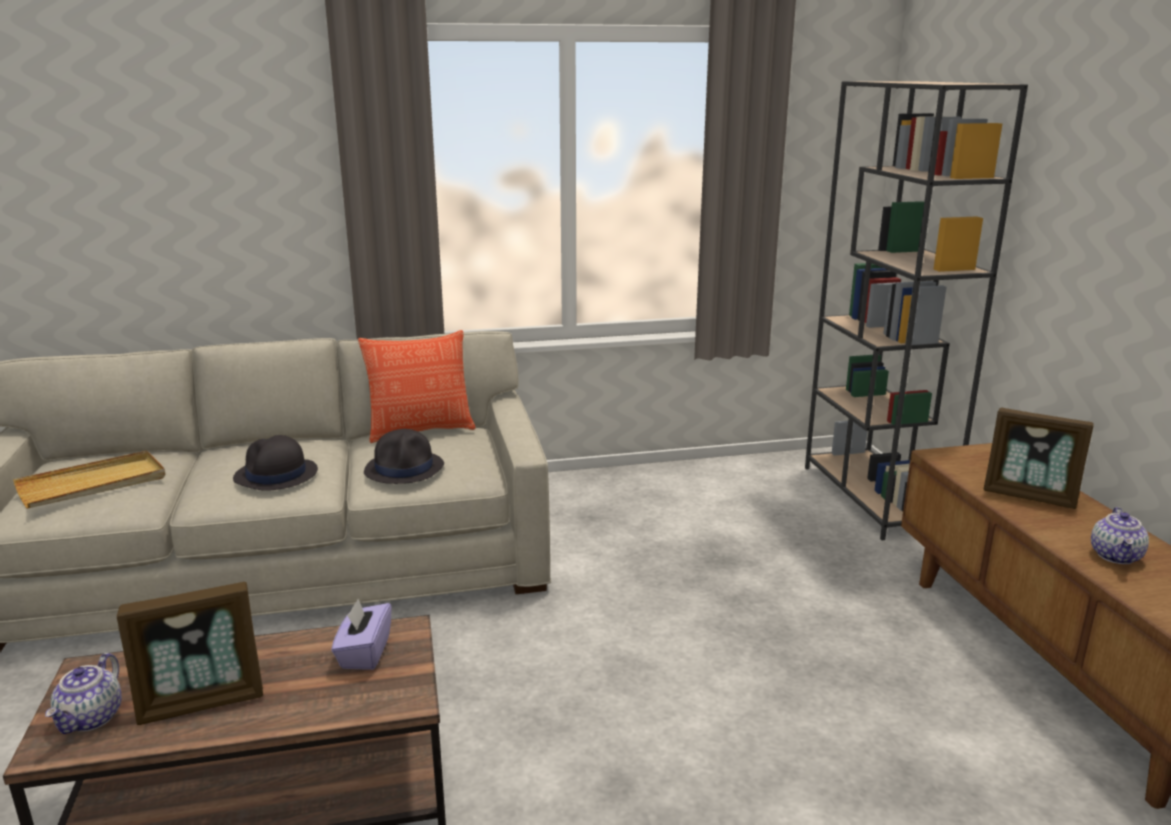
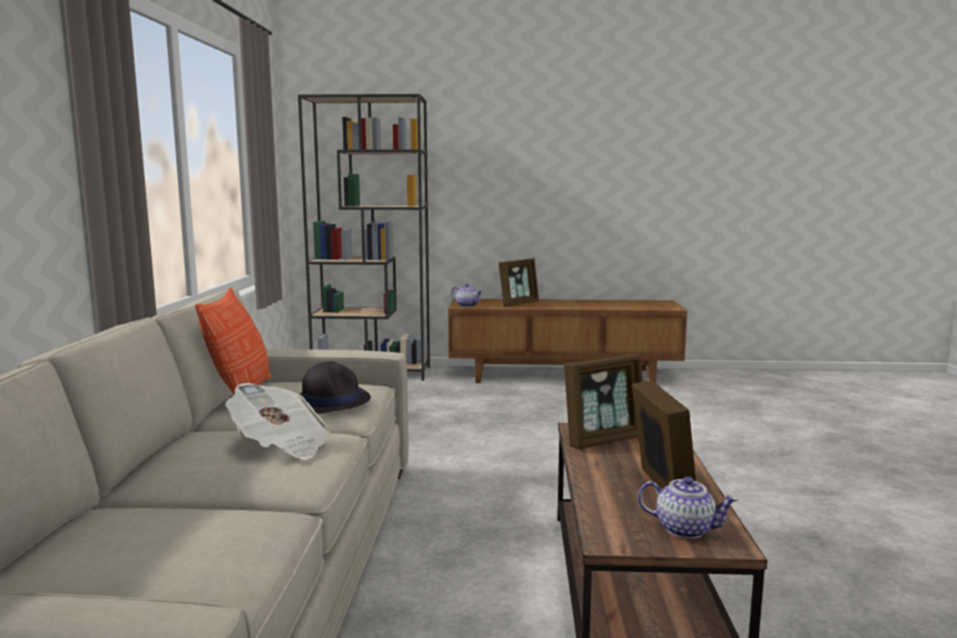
camera: 75 degrees left, 10 degrees down
beige tray [13,451,165,509] -> none
black hat [233,435,318,491] -> newspaper [226,383,332,459]
purple tissue box [331,599,392,670] -> picture frame [564,354,643,449]
teapot [1091,507,1149,564] -> teapot moved to [452,283,483,307]

